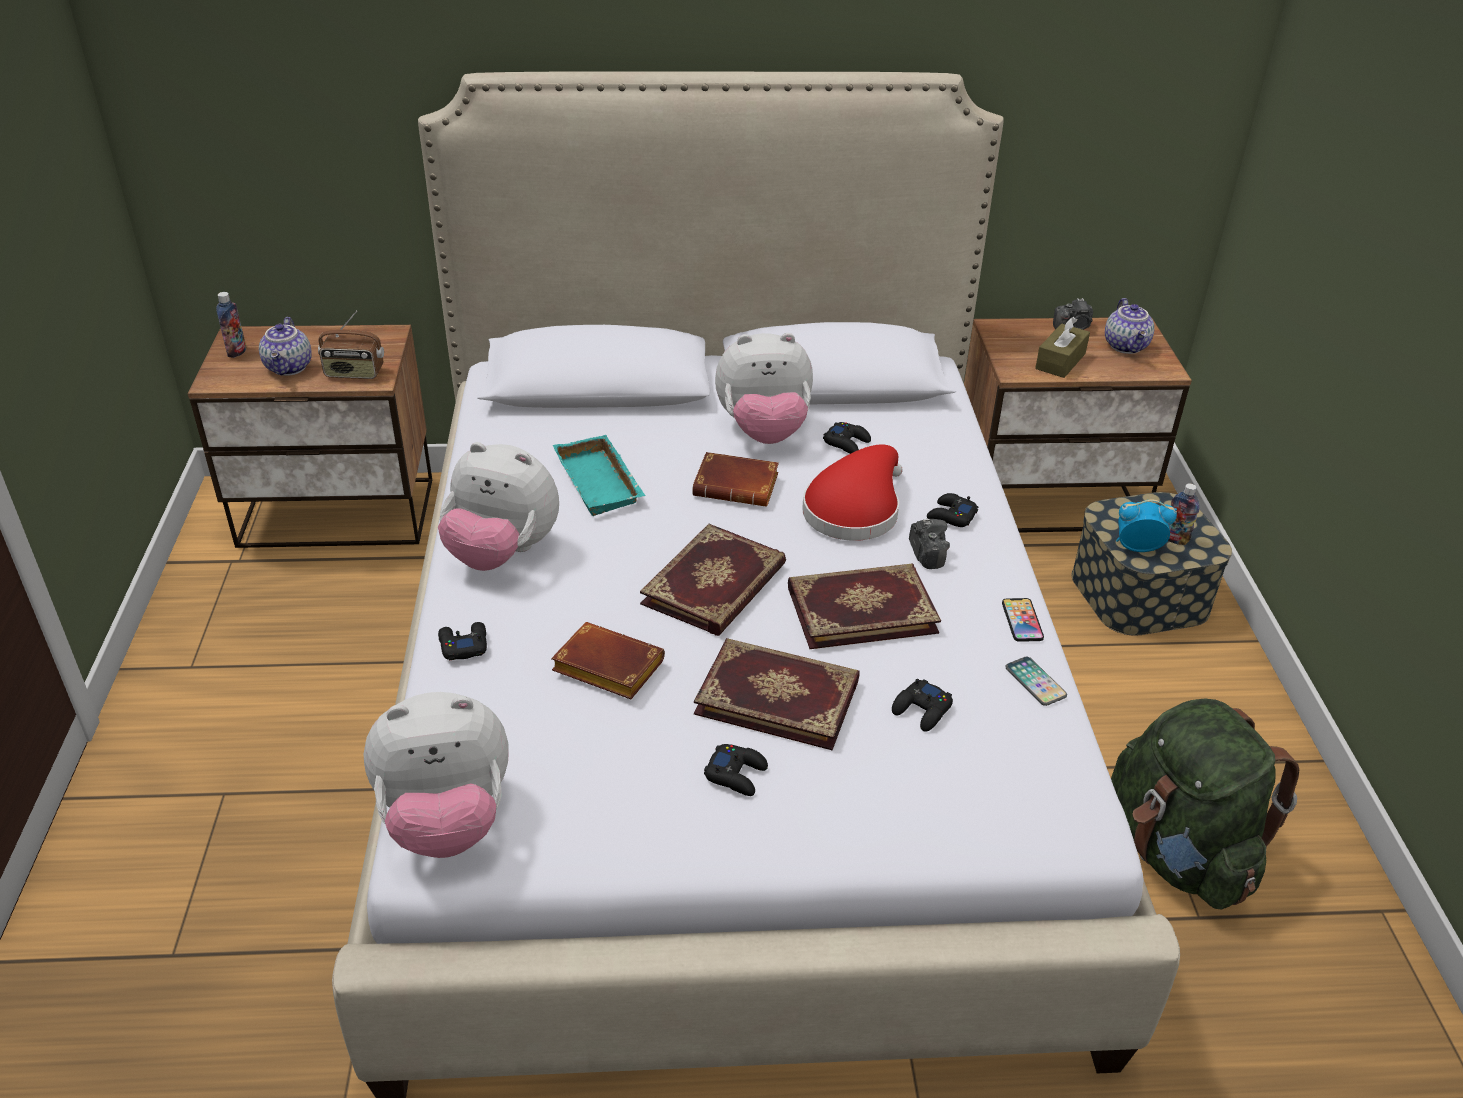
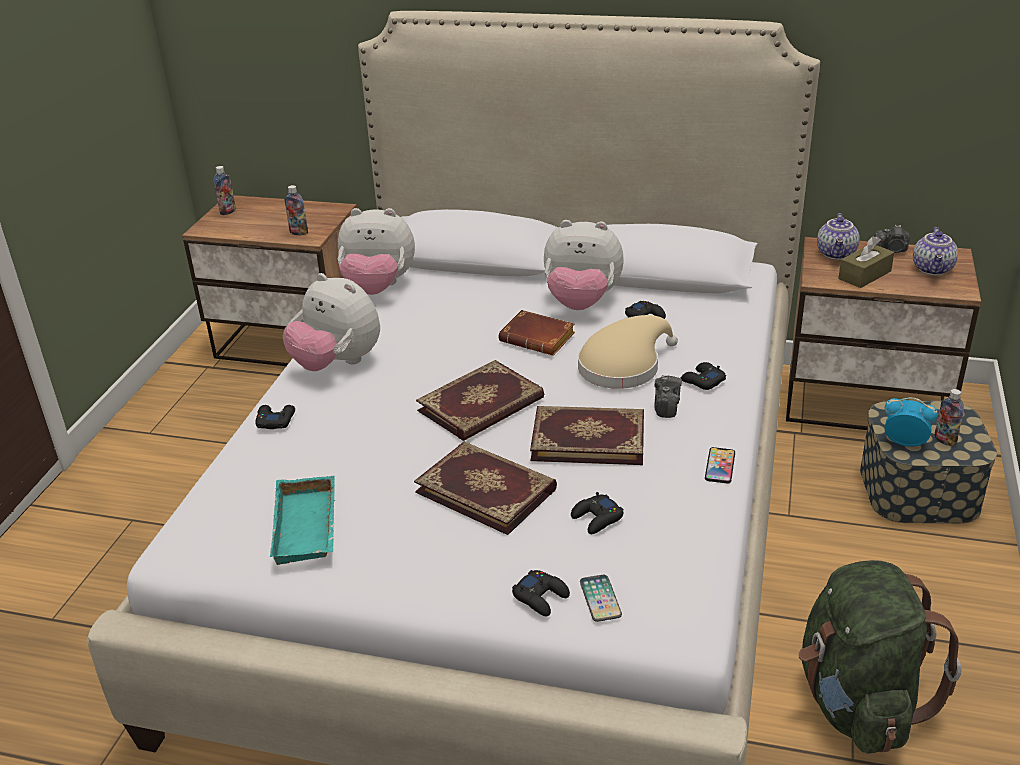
camera: 20 degrees right, 5 degrees down
teapot [259,317,312,376] -> teapot moved to [817,213,860,260]
radio [318,311,384,379] -> bottle [285,185,308,235]
plush toy [363,692,509,858] -> plush toy moved to [338,208,415,295]
brown book [551,622,665,699] -> none
turquoise tray [553,435,645,516] -> turquoise tray moved to [270,476,335,565]
black game controller [704,744,768,796] -> black game controller moved to [512,570,570,616]
red hat [802,444,903,541] -> beige hat [578,315,678,389]
phone [1005,657,1067,706] -> phone moved to [580,575,622,622]

